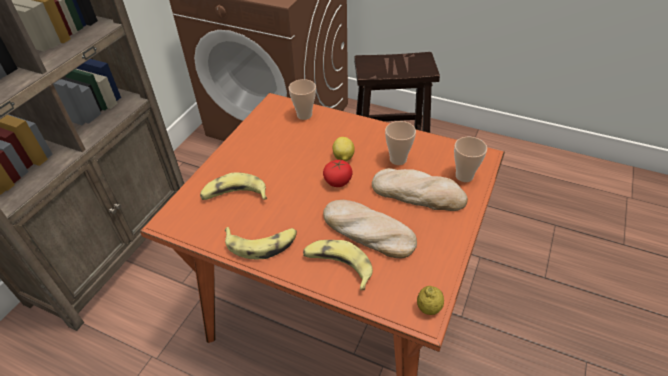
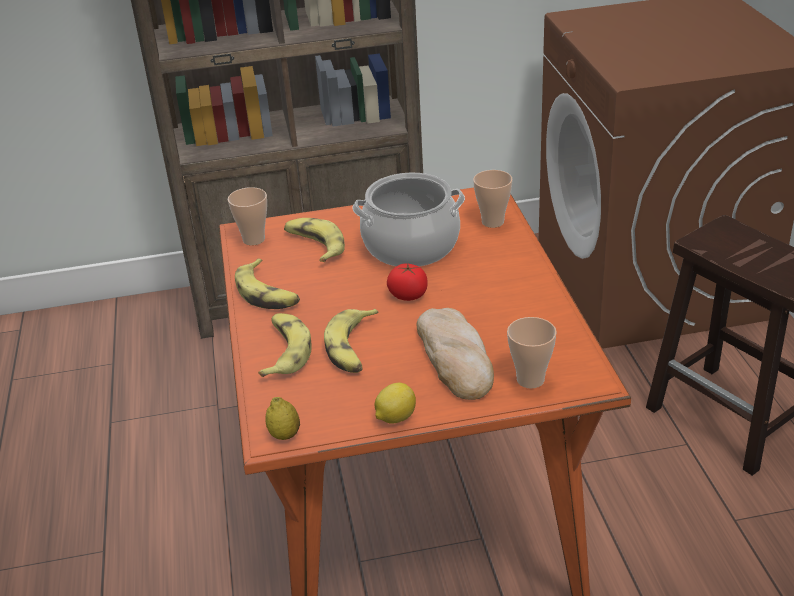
camera: 55 degrees right, 10 degrees down
bread [323,200,417,258] -> banana [324,309,379,373]
lemon [333,137,355,161] -> lemon moved to [374,383,416,423]
cup [385,121,416,165] -> cup moved to [228,187,267,246]
none -> cooking pot [352,173,465,267]

